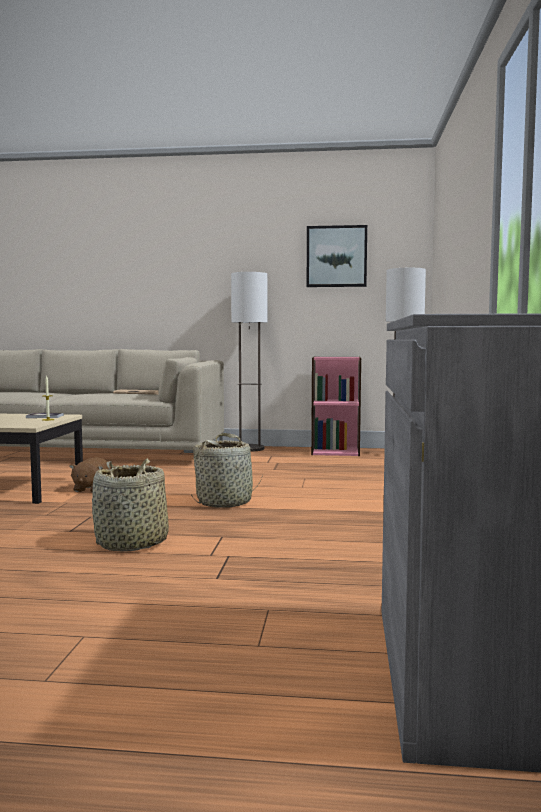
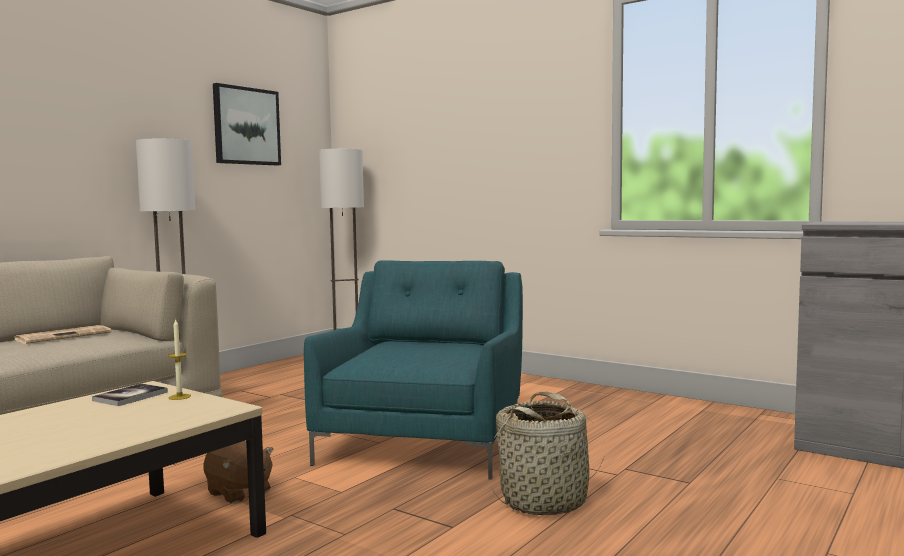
camera: 60 degrees left, 0 degrees up
basket [191,433,263,508] -> turquoise armchair [304,260,523,479]
pink bookcase [311,356,361,456] -> none

